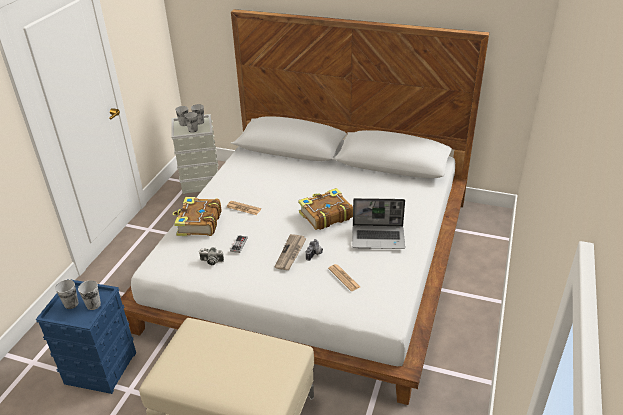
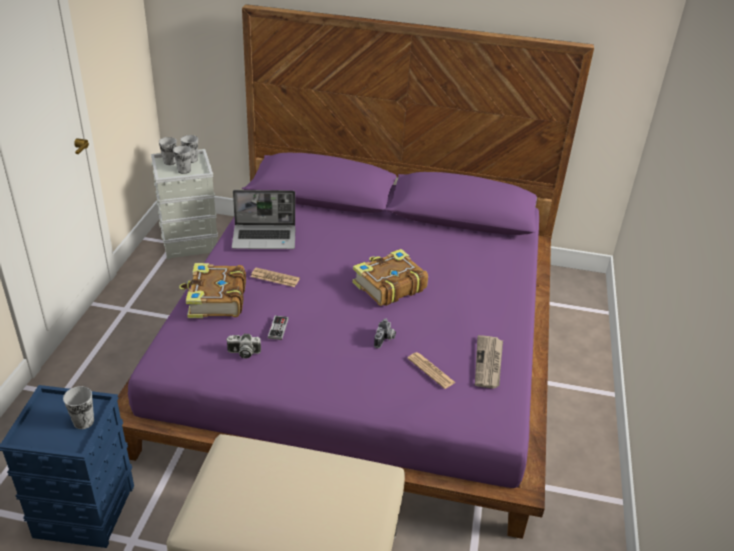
camera: 10 degrees left, 0 degrees up
cup [55,279,79,309] -> none
white bed [121,9,489,405] -> purple bed [117,4,594,539]
newspaper [275,234,307,270] -> newspaper moved to [475,335,503,389]
laptop [352,198,405,249] -> laptop moved to [232,190,295,249]

